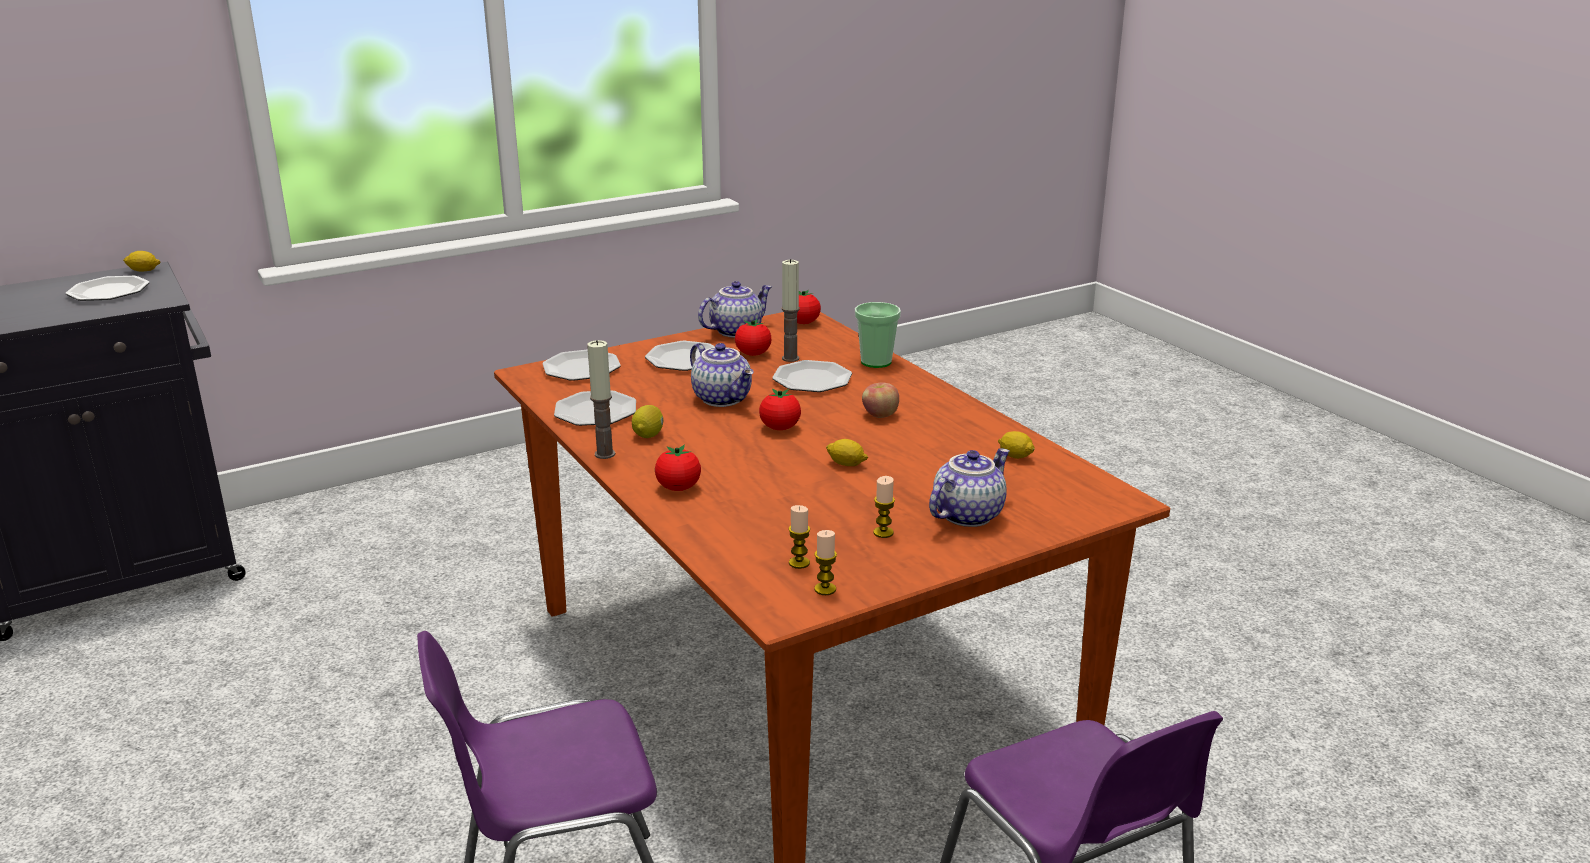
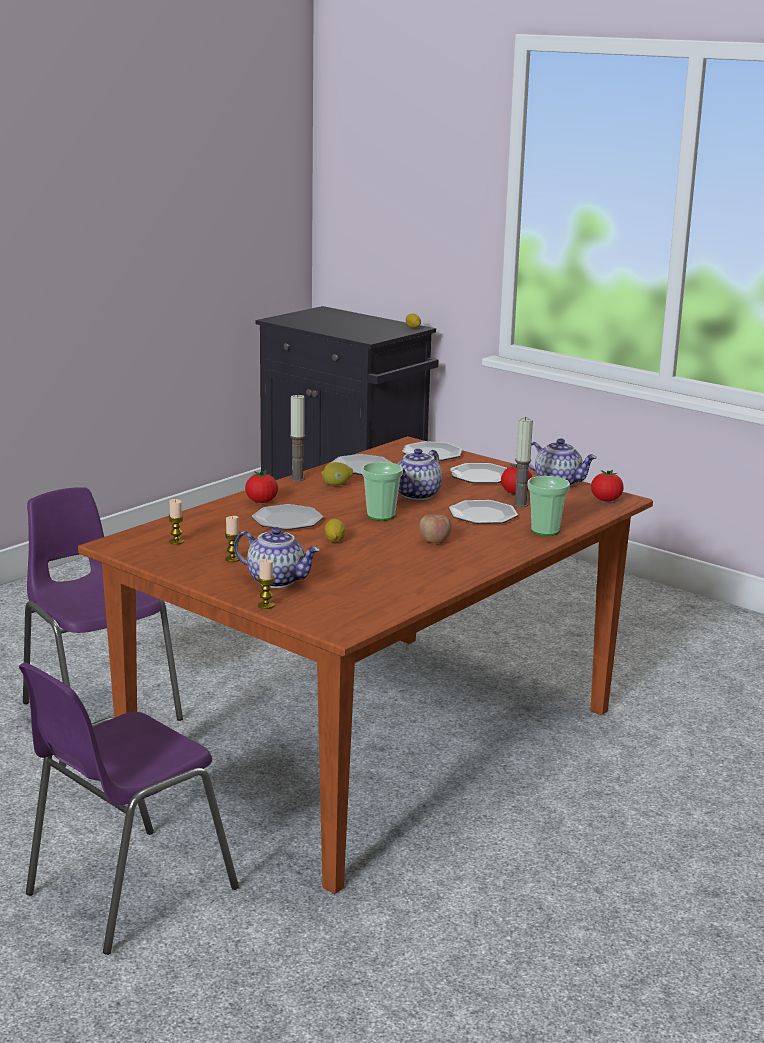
camera: 70 degrees right, 5 degrees down
plate [66,276,149,301] -> plate moved to [252,504,323,530]
tomato [759,389,801,430] -> cup [362,462,403,521]
candle [814,530,837,595] -> candle moved to [258,559,275,609]
lemon [998,431,1035,459] -> none

